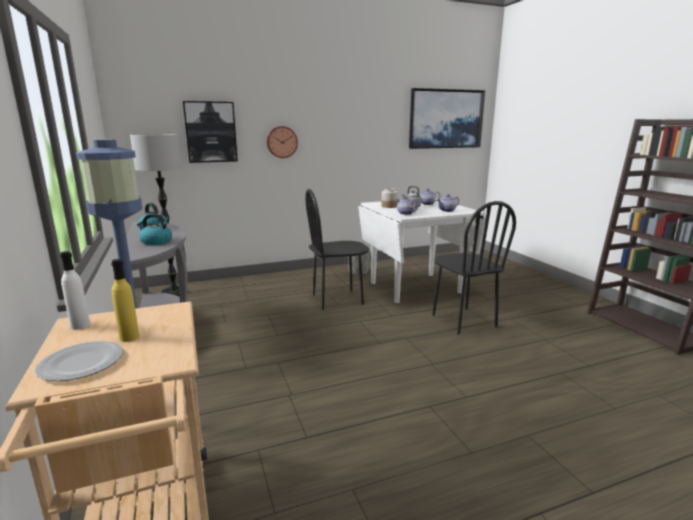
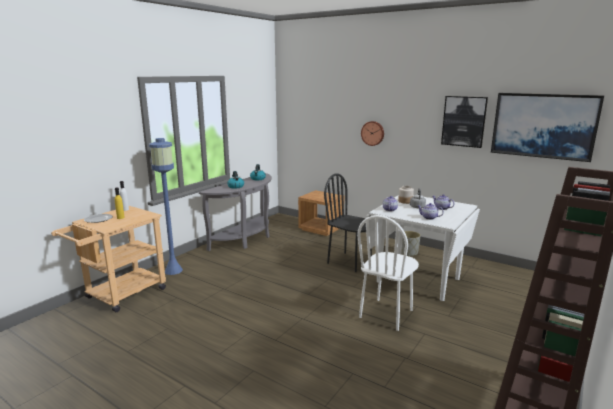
camera: 55 degrees right, 0 degrees up
floor lamp [130,134,188,297] -> none
picture [183,101,238,163] -> picture moved to [441,96,488,148]
black chair [432,201,516,335] -> white chair [357,215,419,331]
none -> brown nightstand [298,190,344,236]

